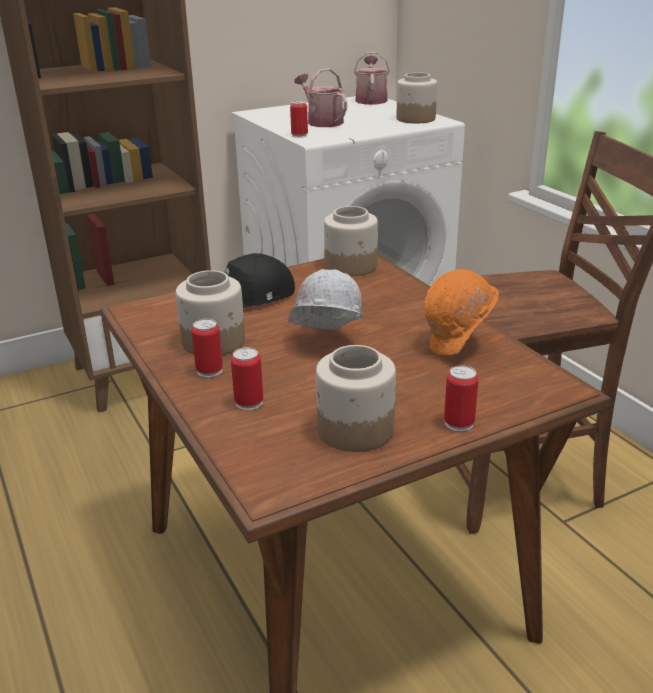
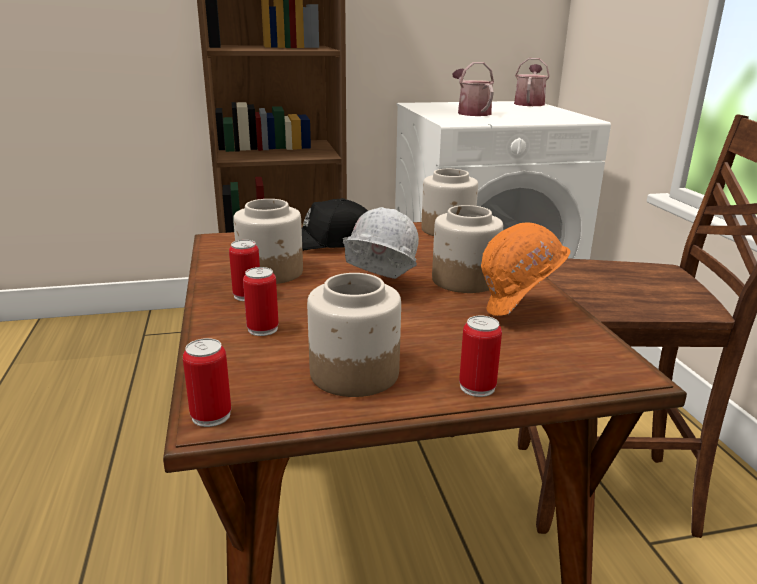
camera: 15 degrees right, 5 degrees down
can [290,101,308,138] -> can moved to [183,338,231,427]
jar [396,73,437,123] -> jar moved to [432,205,503,293]

